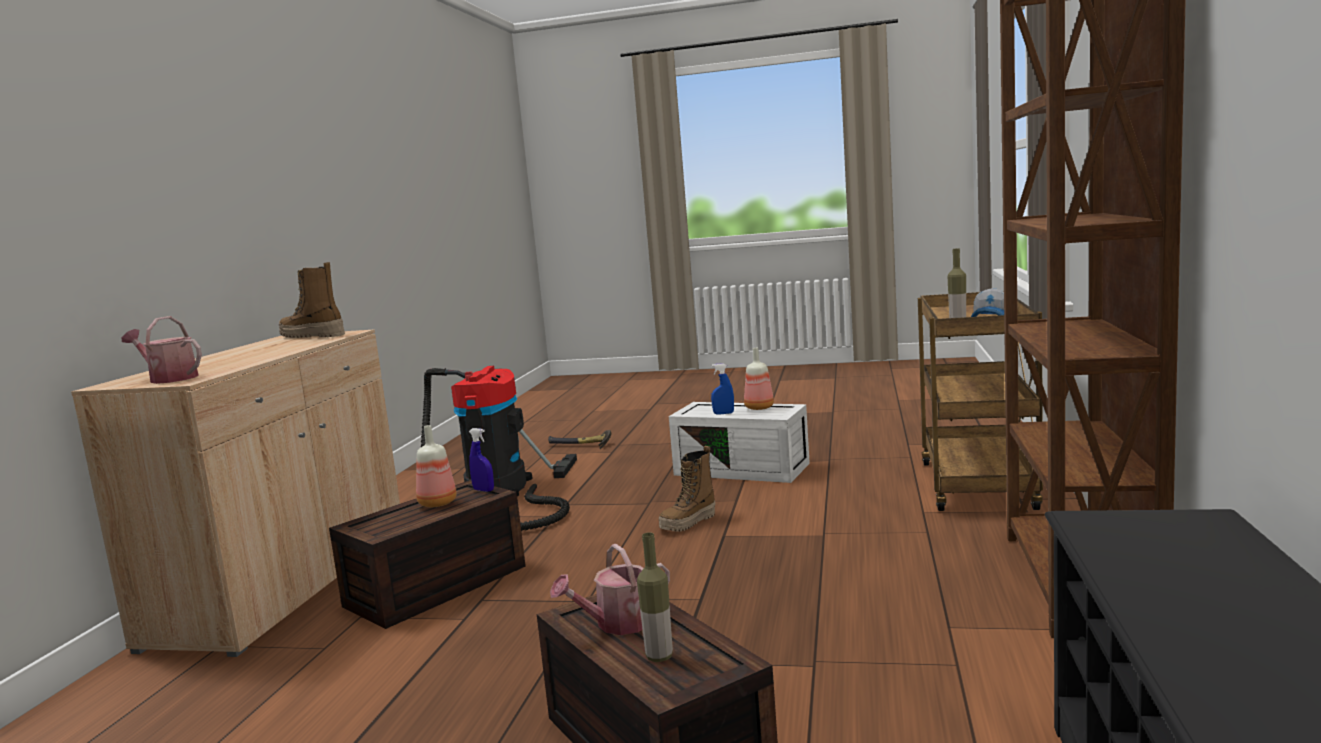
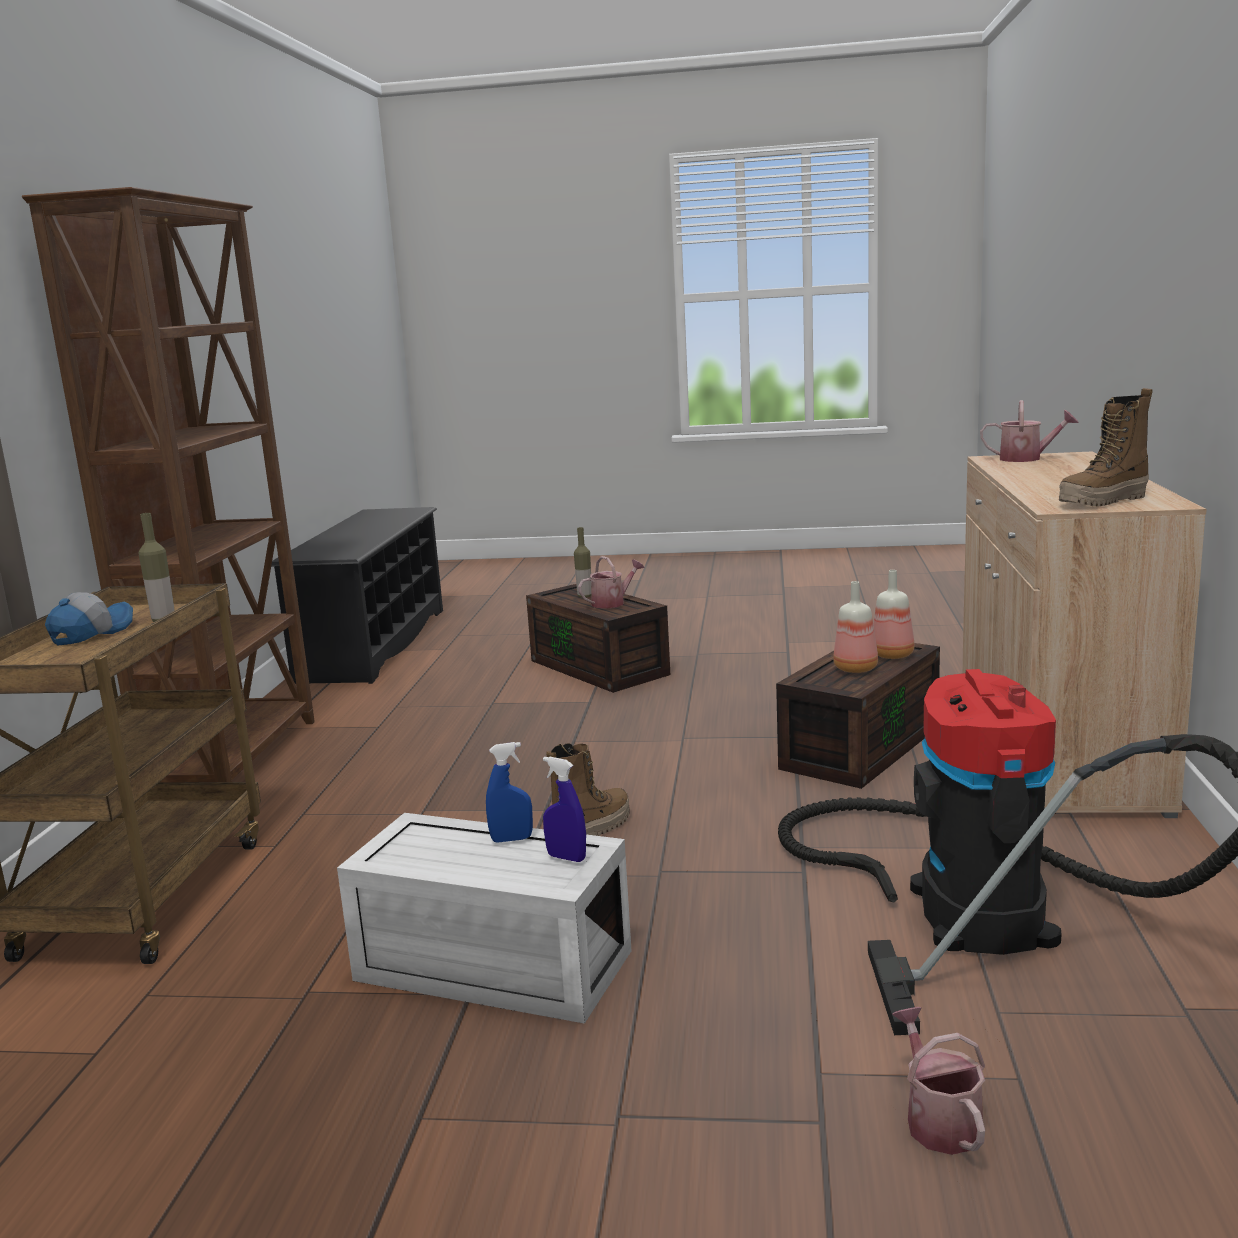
camera: 175 degrees right, 5 degrees up
boot [279,262,345,338] -> boot turned 135 degrees clockwise [1059,388,1153,507]
blue spray bottle [469,428,494,492] -> blue spray bottle moved to [543,756,586,862]
hammer [548,430,611,449] -> watering can [892,1007,985,1155]
bottle [744,348,774,410] -> bottle moved to [873,570,915,659]

